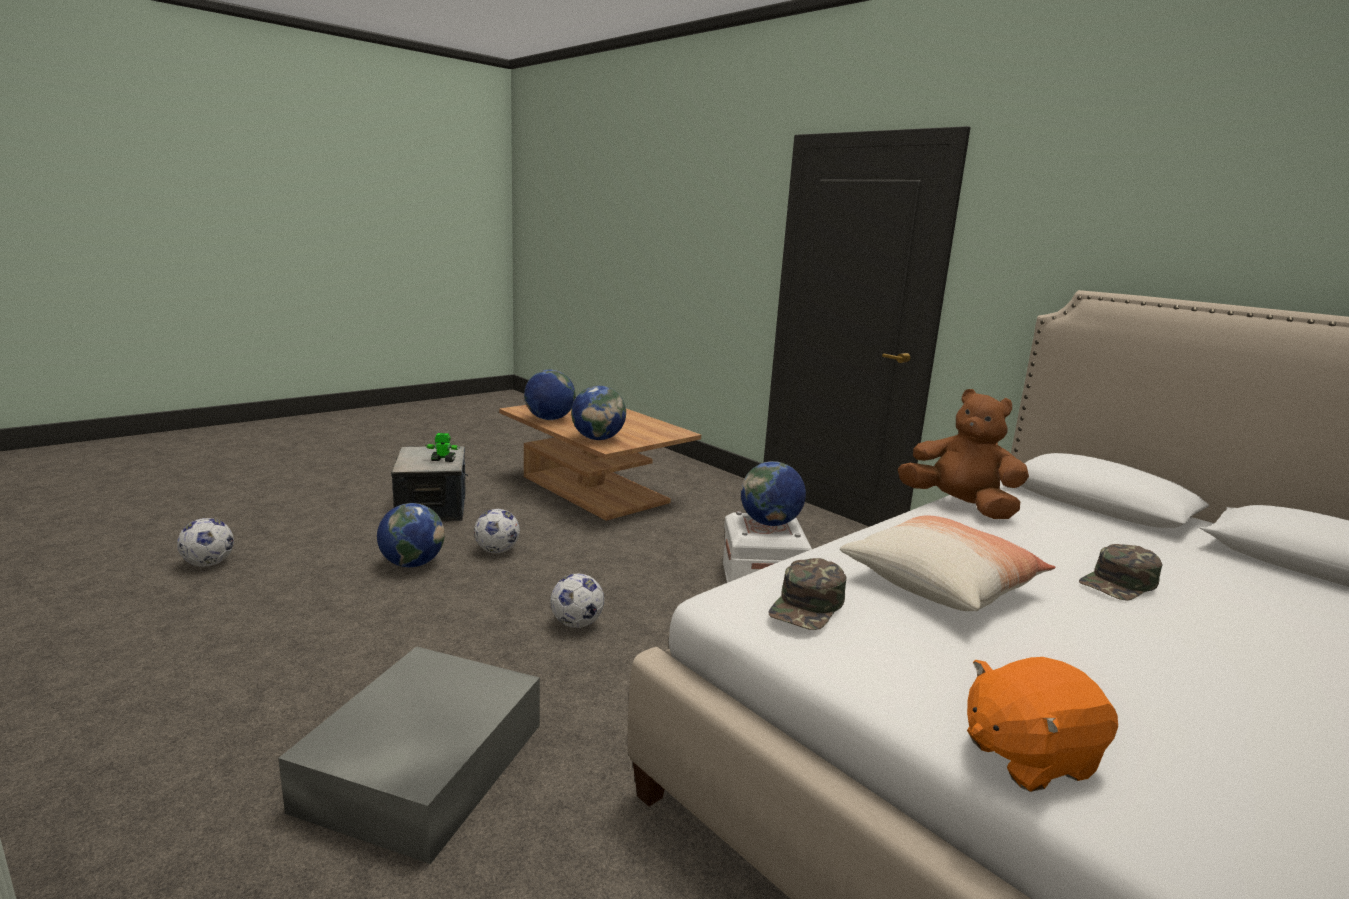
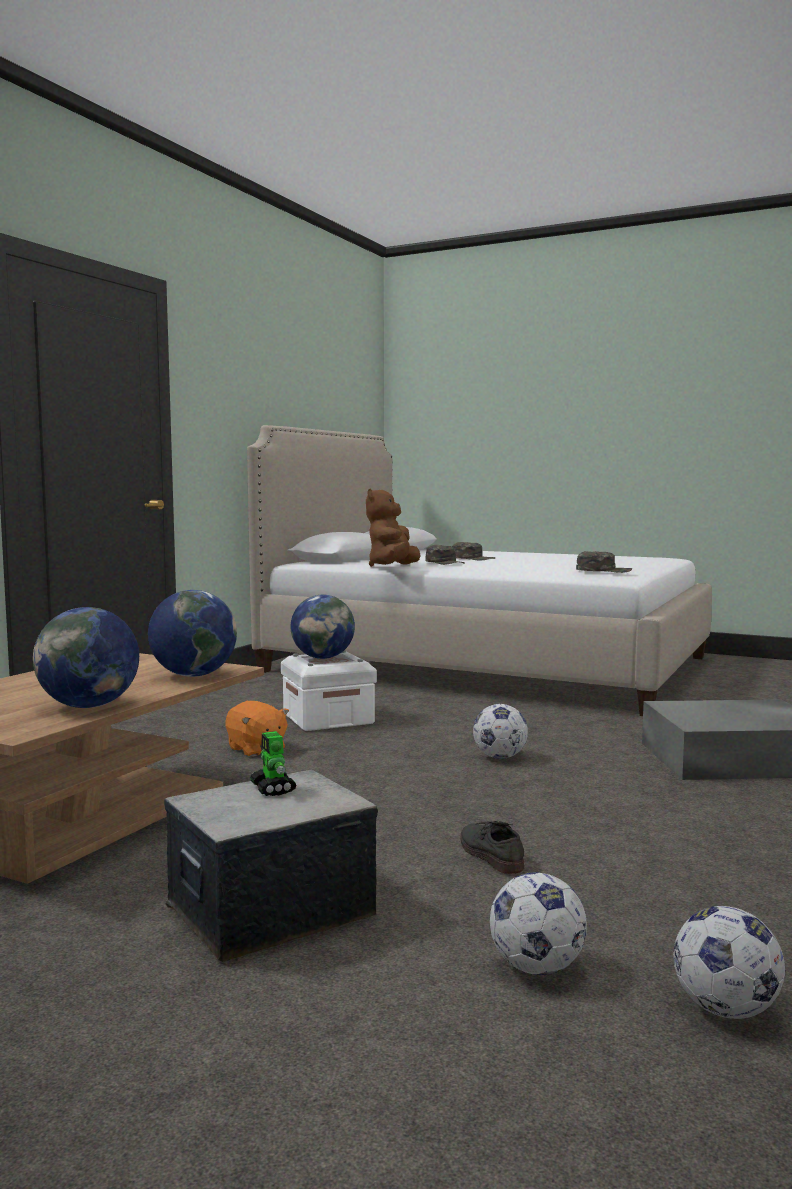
camera: 110 degrees left, 10 degrees down
globe [377,503,445,567] -> grey shoe [460,821,524,874]
football [474,509,520,553] -> football moved to [490,872,587,975]
pillow [840,515,1056,611] -> none
orange plush toy [967,657,1118,792] -> orange plush toy moved to [225,701,289,757]
none -> green cap [425,545,464,565]

